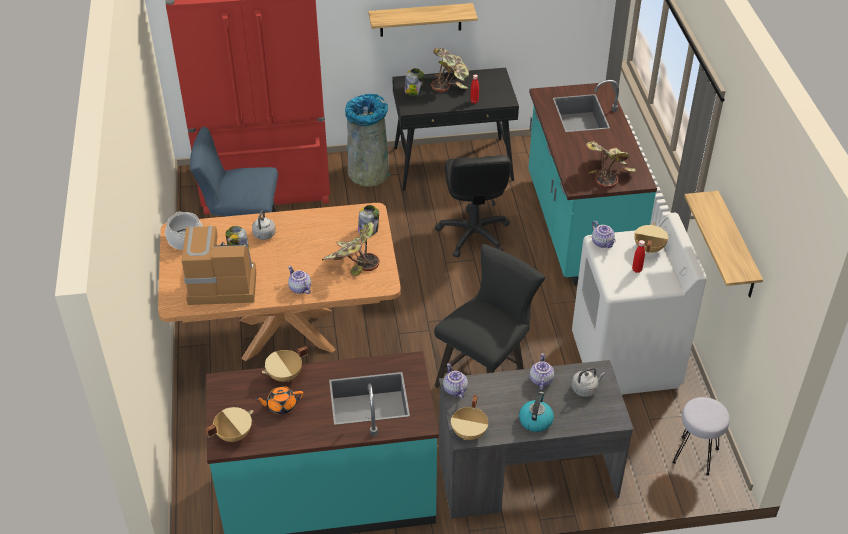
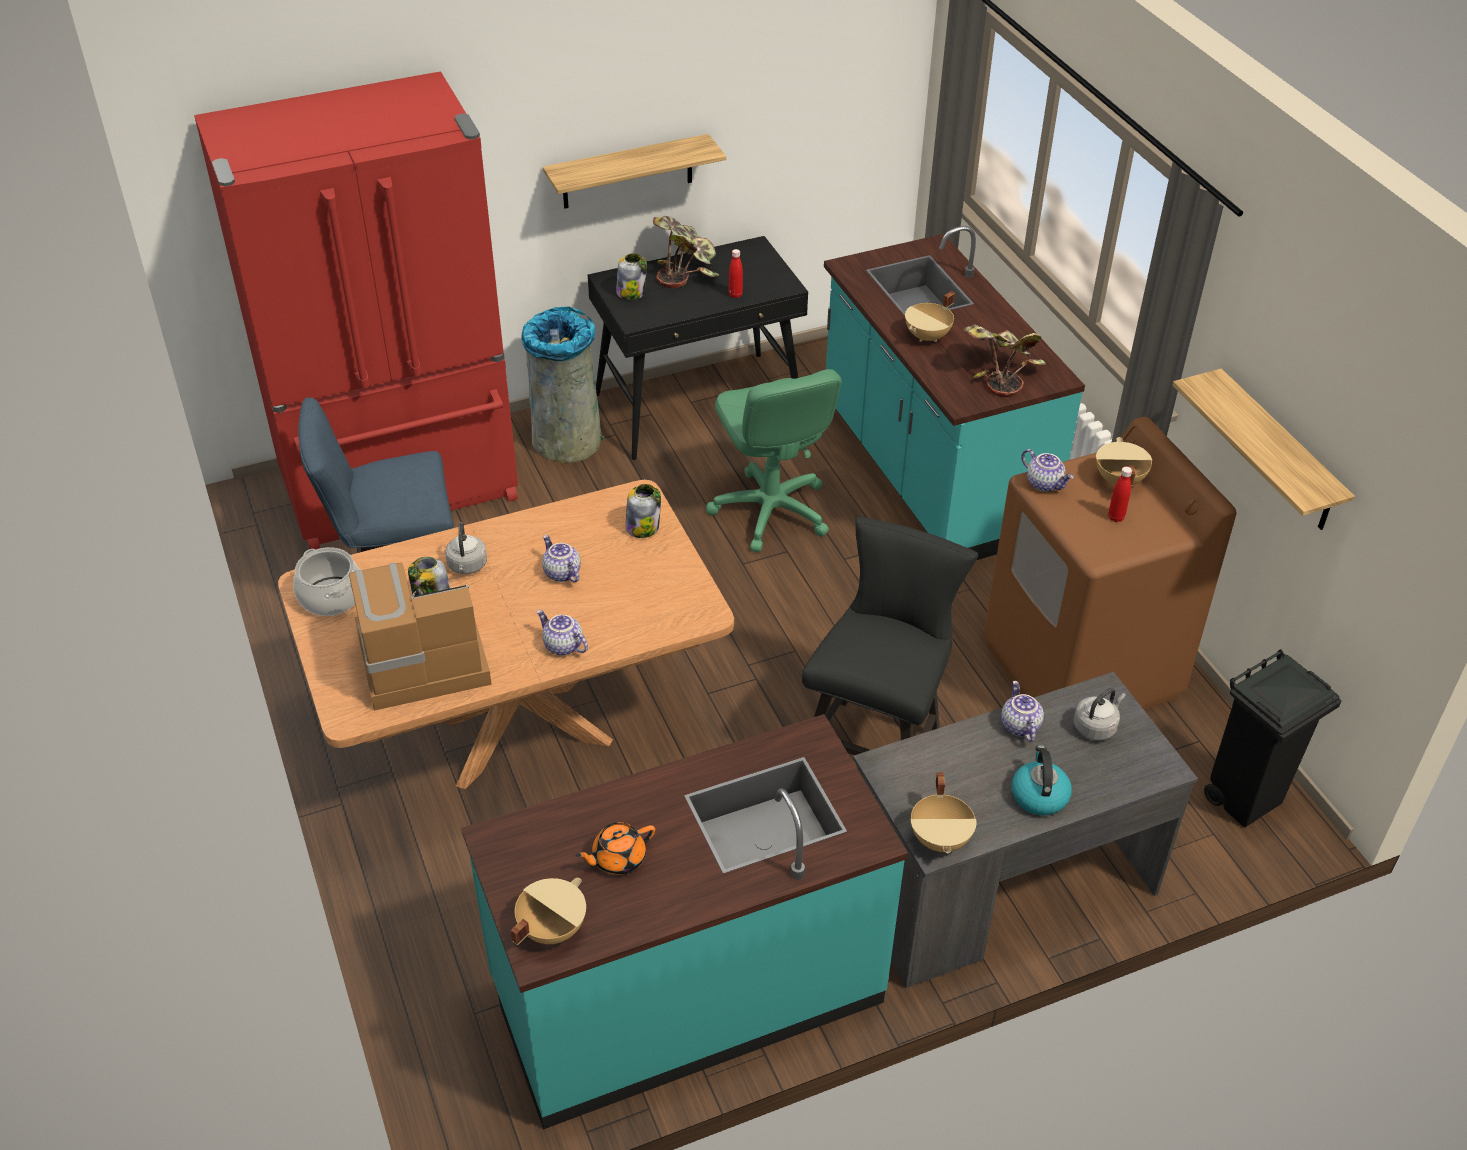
camera: 15 degrees left, 0 degrees up
beige cooking pot [262,346,308,382] -> beige cooking pot moved to [905,291,955,342]
potted plant [322,222,380,276] -> none
black office chair [435,155,511,257] -> green office chair [706,369,842,552]
teapot [443,363,468,399] -> teapot moved to [542,535,581,583]
white washing machine [572,213,707,395] -> brown washing machine [984,417,1237,709]
grey stool [672,397,730,476] -> black trash can [1204,649,1342,827]

